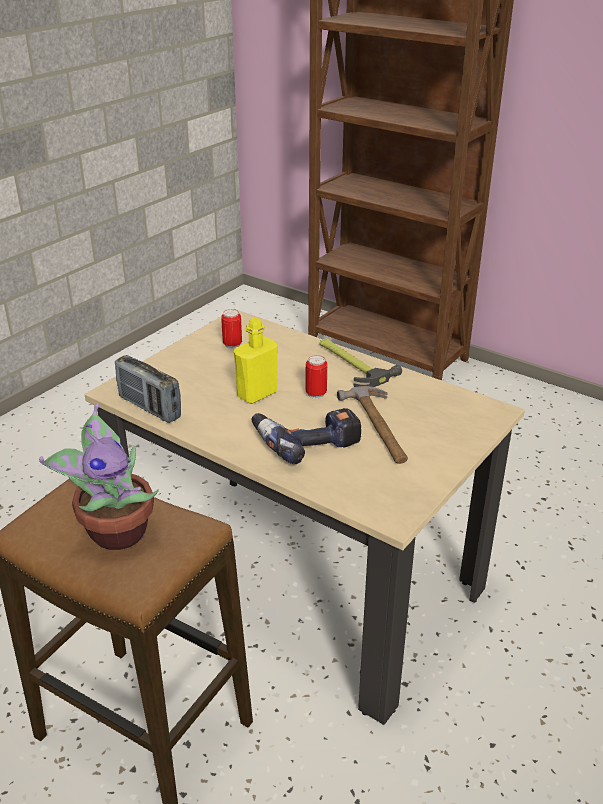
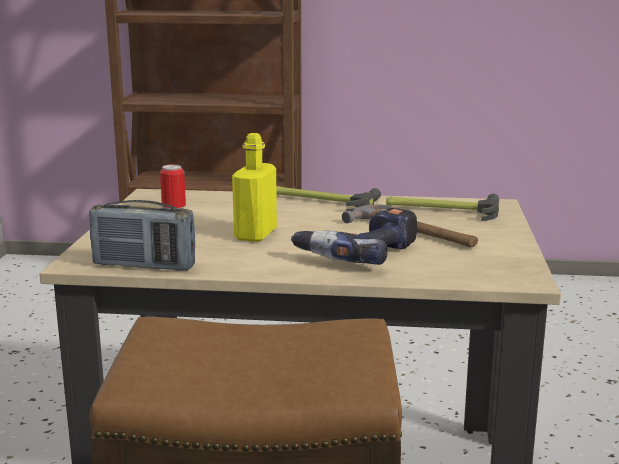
camera: 30 degrees left, 15 degrees down
potted plant [39,403,159,550] -> none
can [306,355,327,399] -> none
none -> hammer [386,194,499,221]

